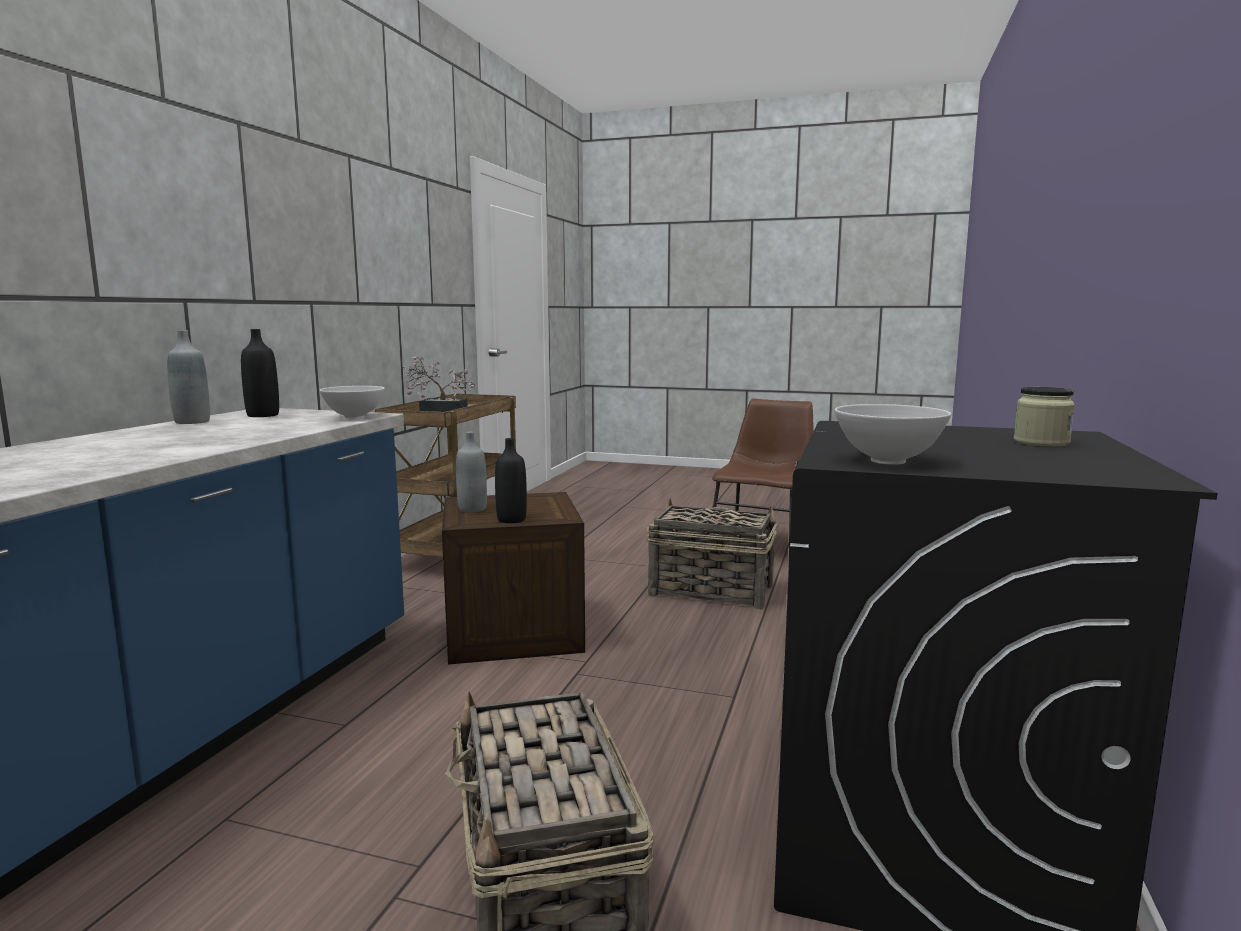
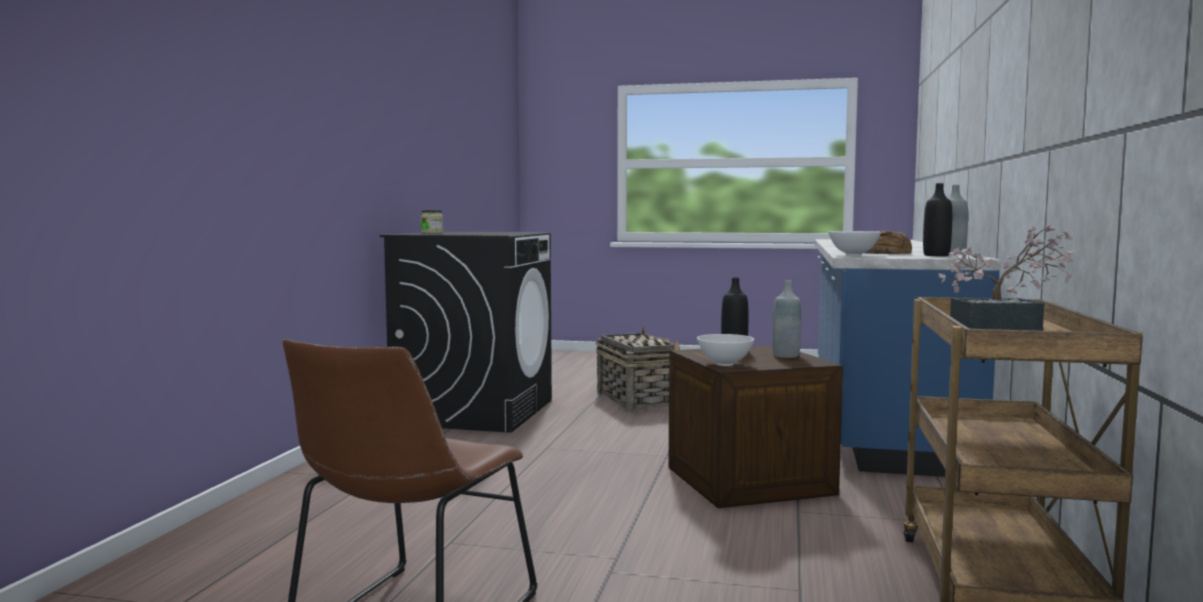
camera: 175 degrees right, 5 degrees down
basket [646,497,778,610] -> none
white bowl [835,404,951,464] -> white bowl moved to [697,334,754,366]
none -> bread [865,231,912,254]

